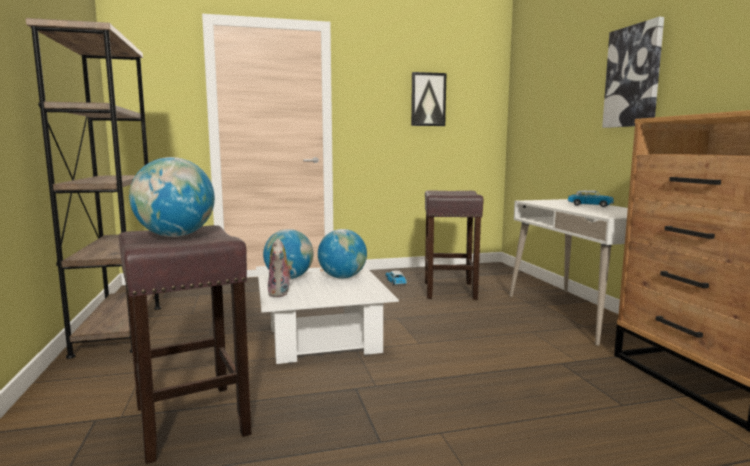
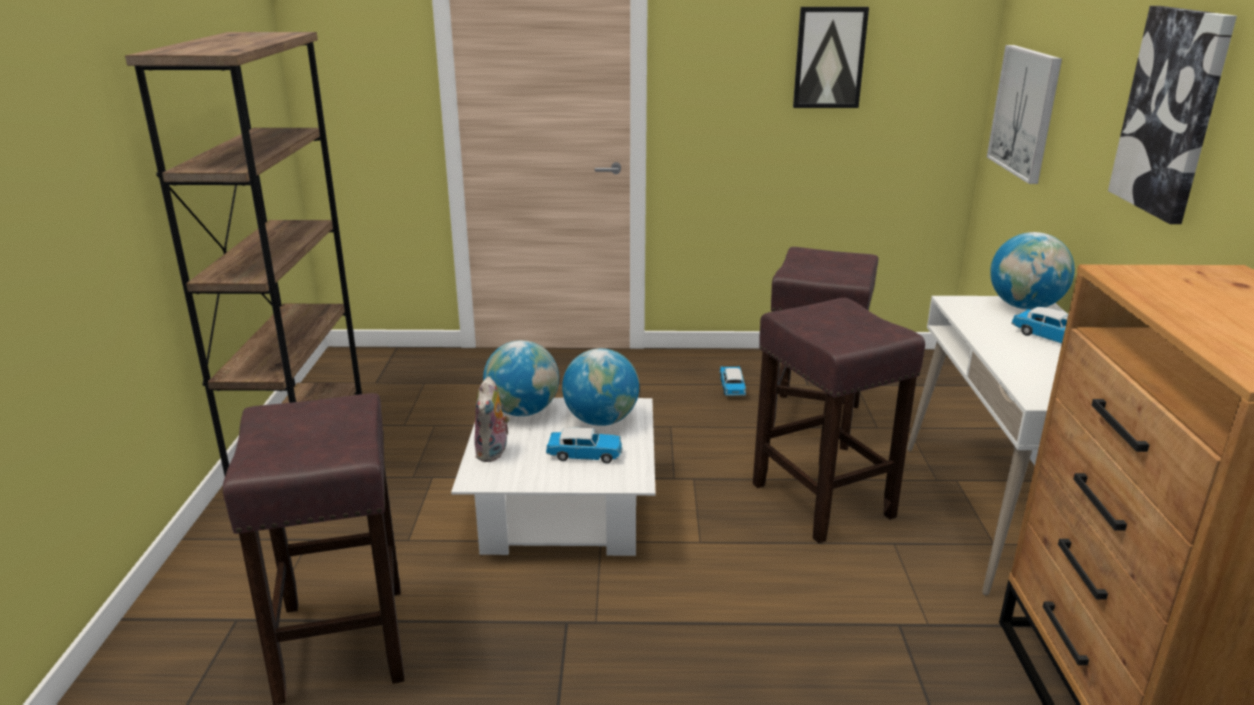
camera: 15 degrees right, 15 degrees up
globe [129,157,215,237] -> globe moved to [990,232,1075,310]
none -> toy car [546,428,622,463]
none -> brown stool [753,298,925,543]
none -> picture [987,45,1062,184]

